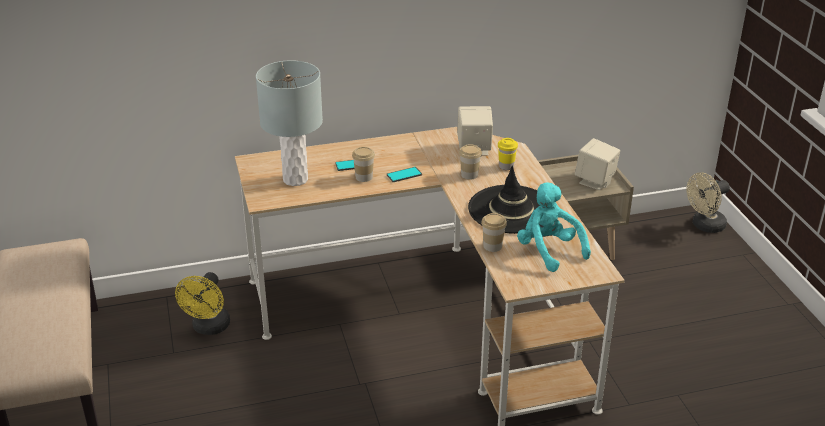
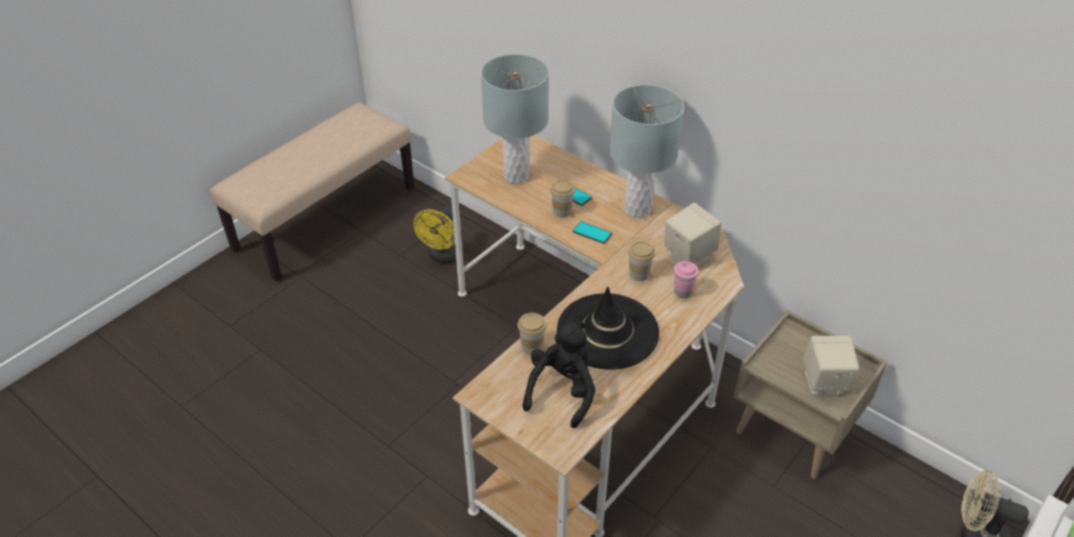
camera: 55 degrees right, 10 degrees up
yellow fan [175,272,230,335] -> yellow fan turned 45 degrees counterclockwise [413,206,463,264]
yellow cup [498,138,518,170] -> pink cup [674,261,699,298]
turquoise plush toy [517,182,591,272] -> black plush toy [522,320,595,428]
none -> grey table lamp [609,85,684,218]

